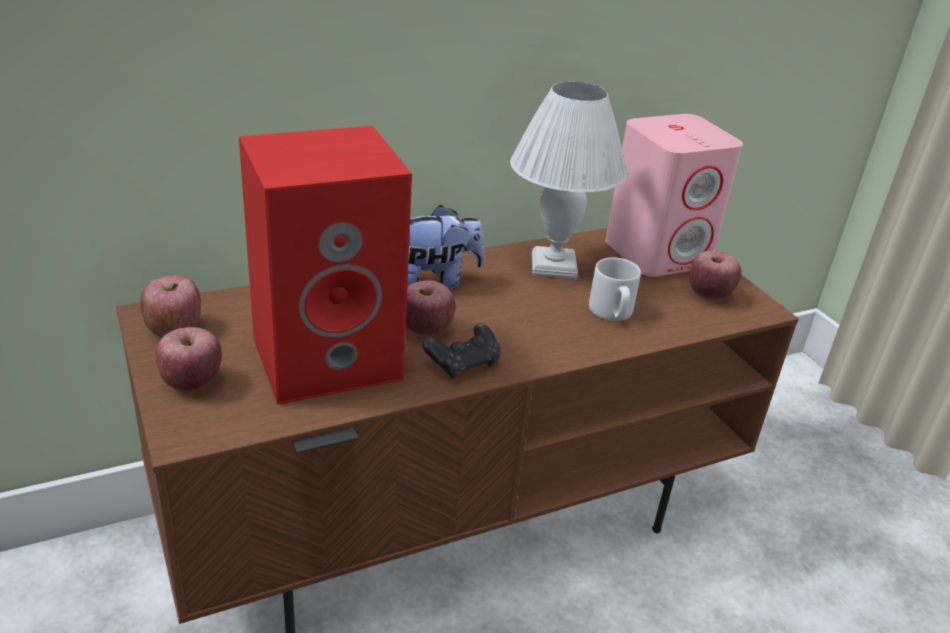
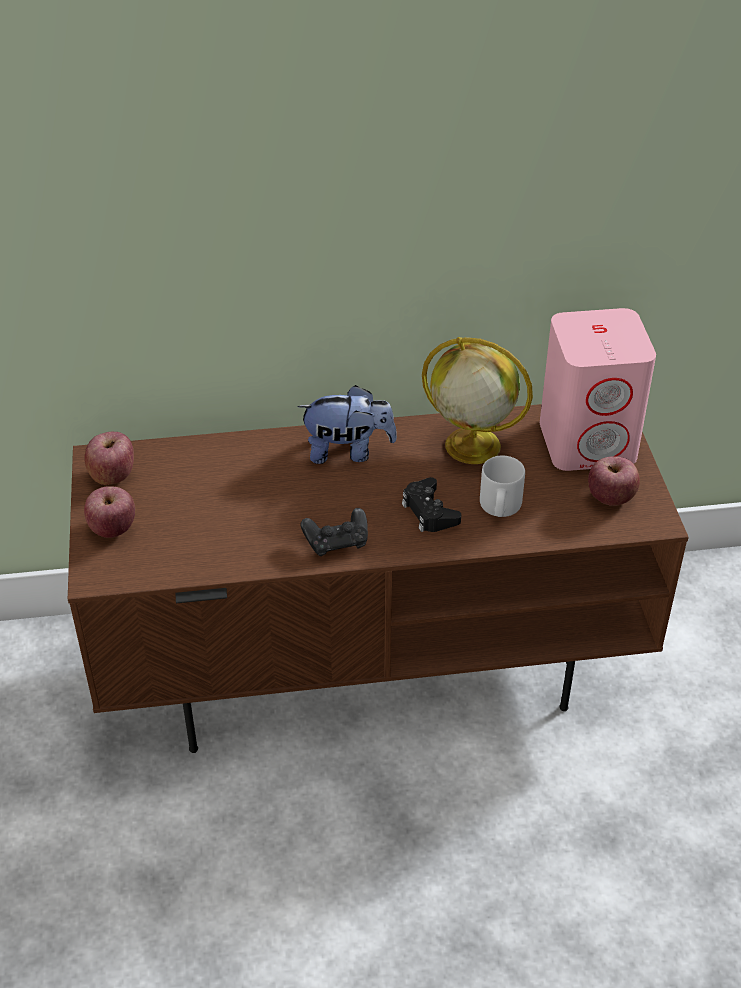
camera: 20 degrees right, 10 degrees up
red speaker [239,126,412,405] -> none
apple [406,280,456,336] -> none
white table lamp [510,81,627,279] -> globe [422,337,533,464]
none -> black game controller [402,477,461,532]

